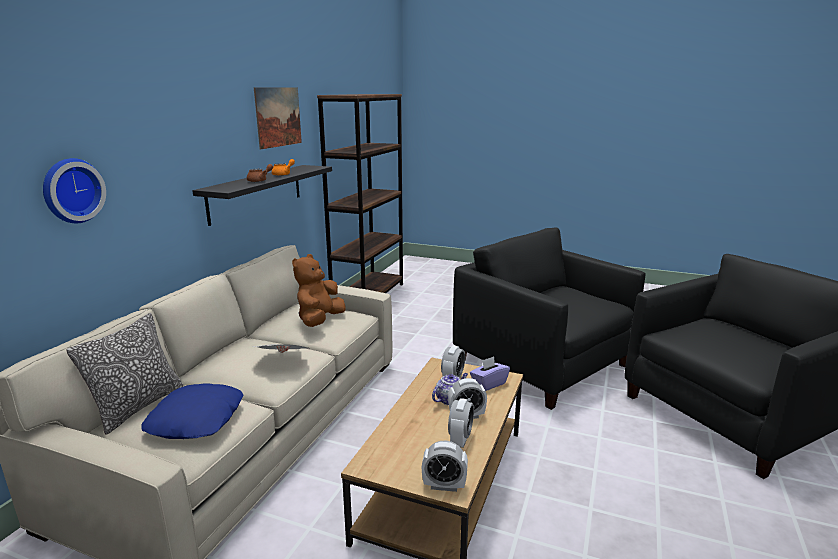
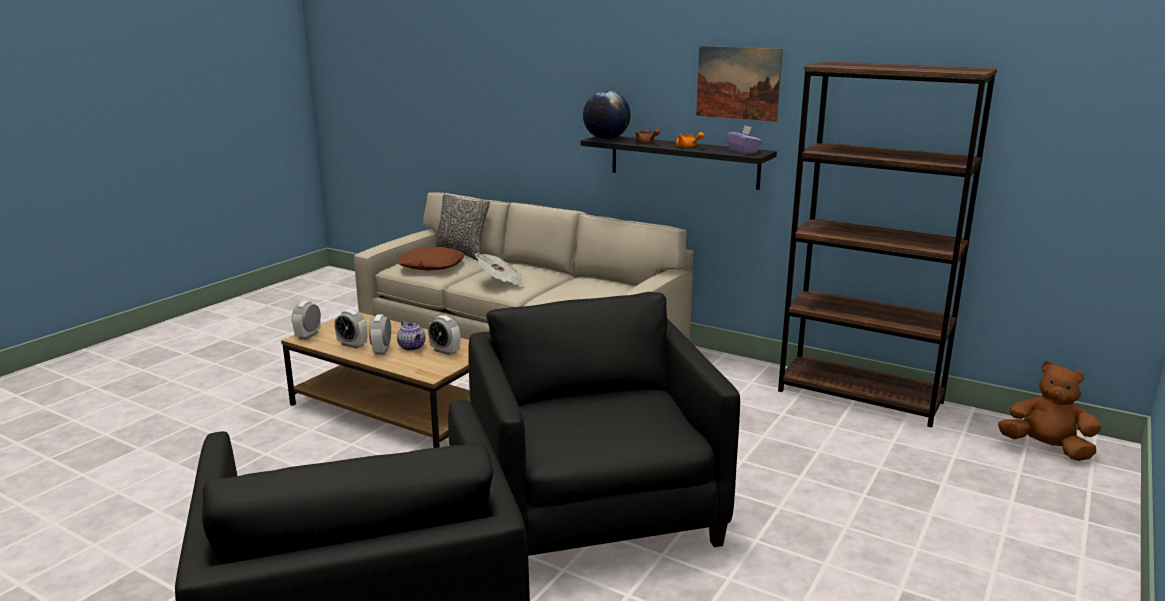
camera: 100 degrees right, 0 degrees up
wall clock [43,158,106,223] -> none
blue pillow [141,383,244,439] -> brown pillow [398,247,465,271]
brown plush toy [292,254,346,327] -> brown plush toy moved to [998,361,1101,461]
black armchair [453,228,645,410] -> black armchair turned 75 degrees counterclockwise [469,292,740,556]
purple tissue box [470,356,510,391] -> purple tissue box moved to [727,126,762,154]
none -> globe [583,91,630,140]

